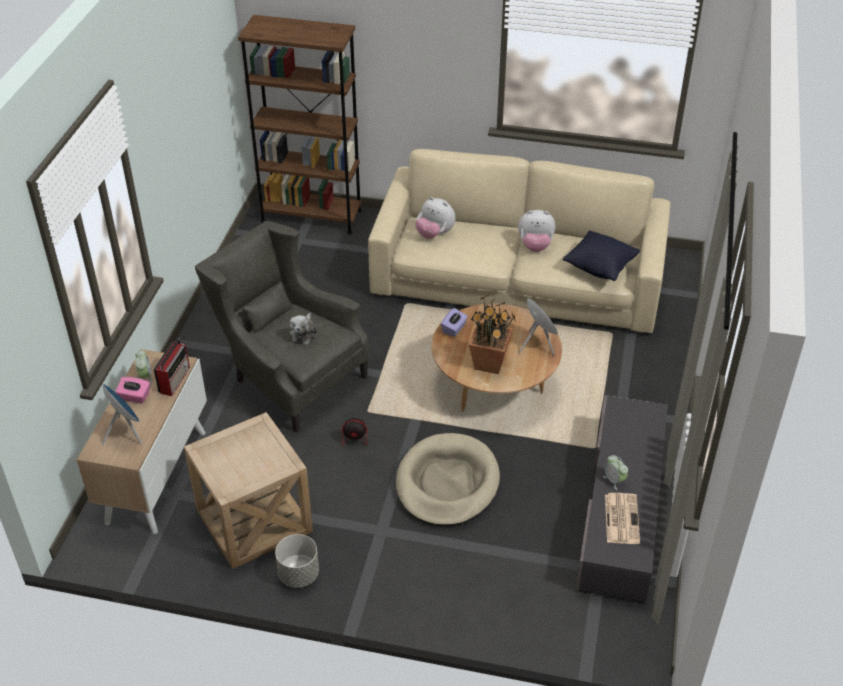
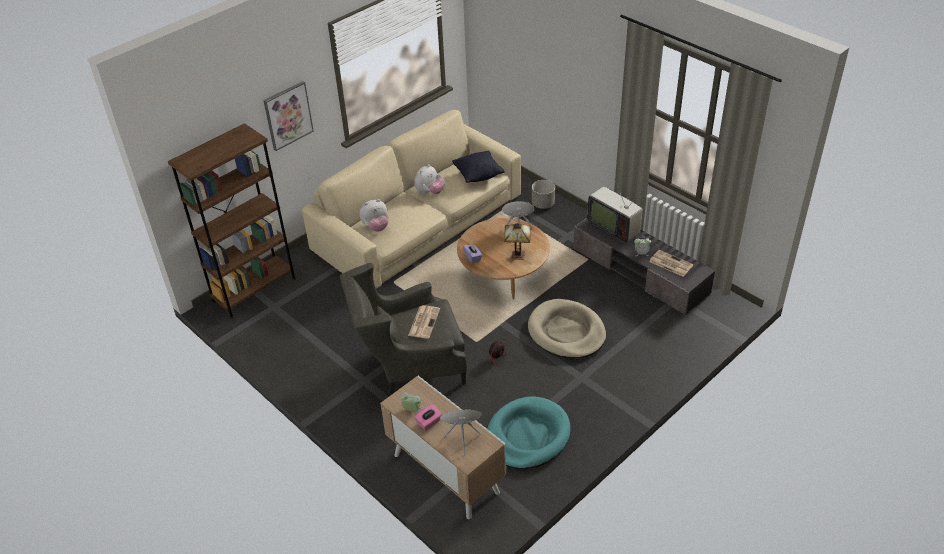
camera: 55 degrees left, 0 degrees up
radio [154,338,190,396] -> none
beige side table [184,412,313,569] -> turquoise dog bed [487,396,571,469]
grey planter [275,534,319,588] -> grey planter moved to [532,180,555,209]
plush toy [290,313,317,345] -> newspaper [408,305,440,339]
potted plant [469,295,516,374] -> table lamp [504,223,531,260]
none -> picture [263,81,314,151]
none -> television [587,181,643,243]

